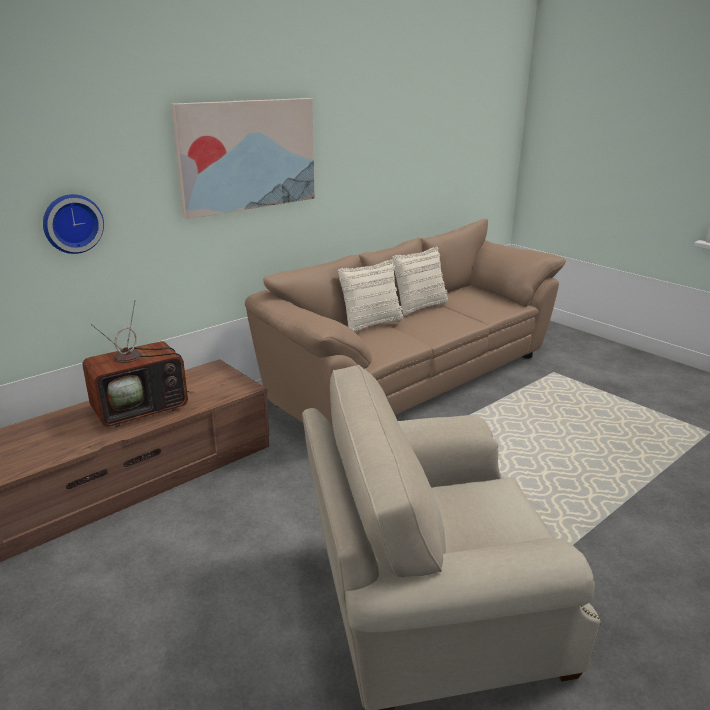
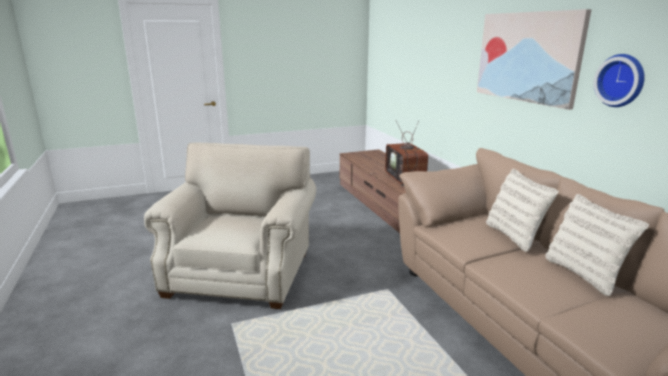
camera: 110 degrees right, 5 degrees down
wall clock [43,194,104,254] -> wall clock moved to [593,54,645,107]

